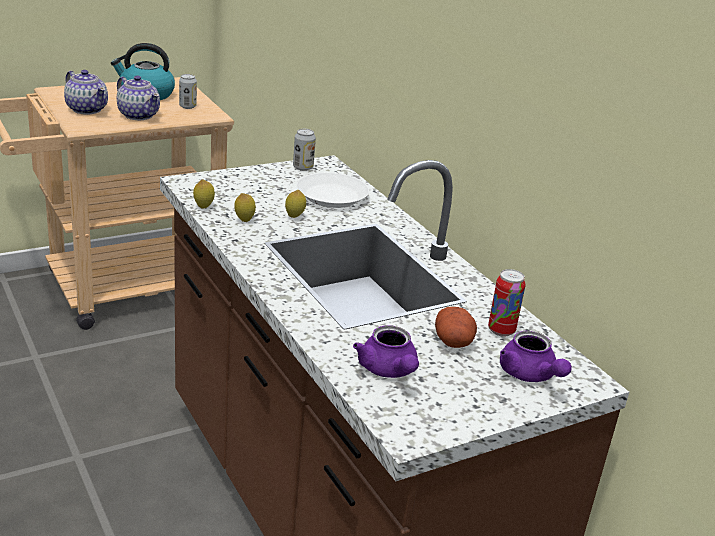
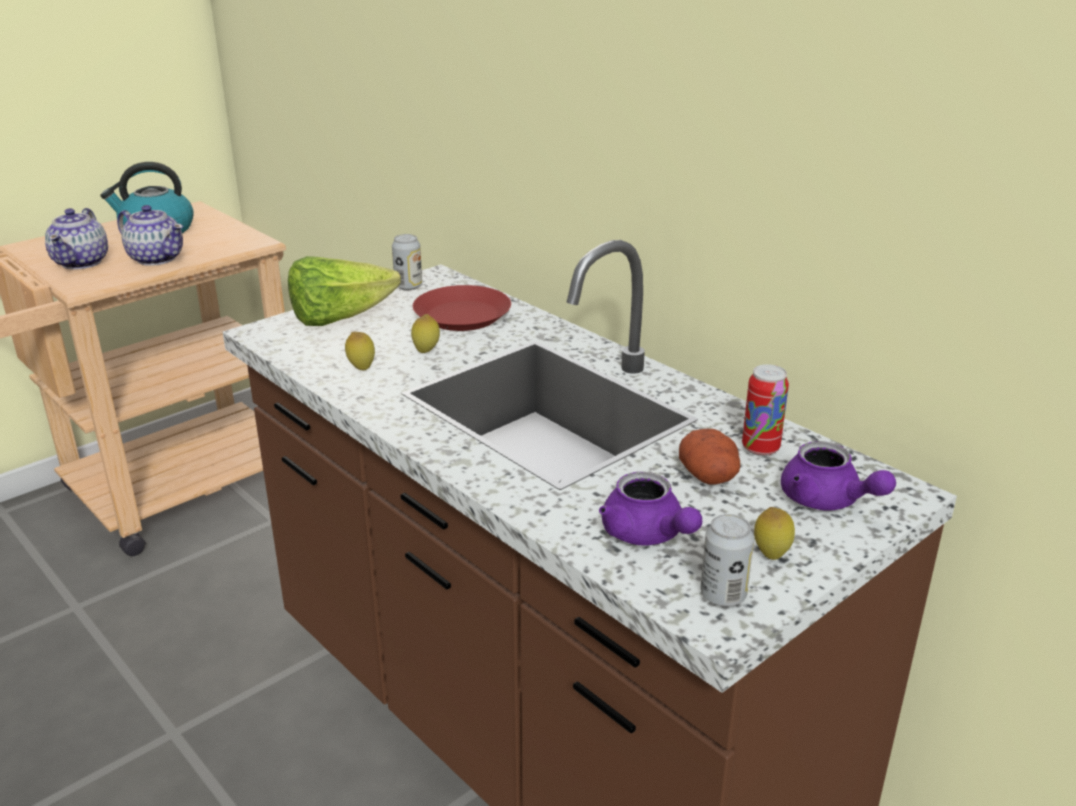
camera: 10 degrees left, 0 degrees up
teapot [64,70,108,115] -> teapot turned 60 degrees clockwise [45,208,108,270]
can [179,74,197,109] -> can moved to [700,514,754,607]
lemon [193,179,215,209] -> lemon moved to [754,507,795,560]
white plate [296,173,369,208] -> red plate [413,285,511,331]
none -> lettuce [288,256,401,326]

